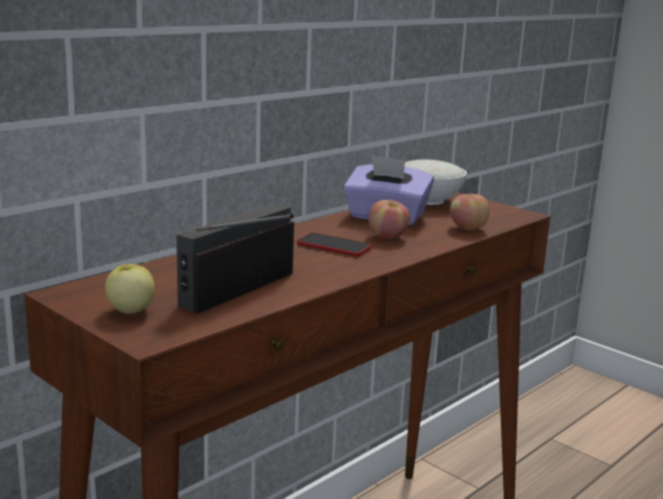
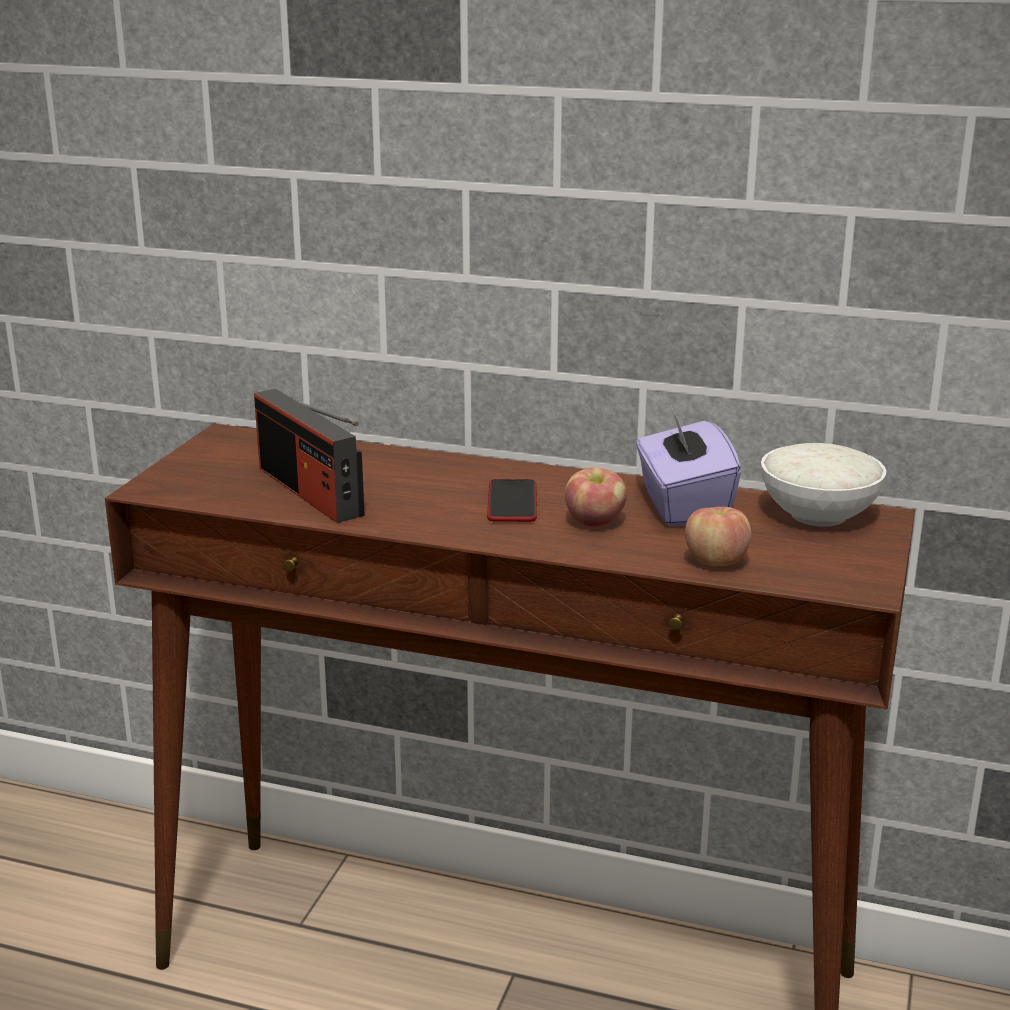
camera: 65 degrees right, 5 degrees up
apple [105,264,155,314] -> none
radio [177,204,294,314] -> radio turned 135 degrees counterclockwise [254,389,365,523]

